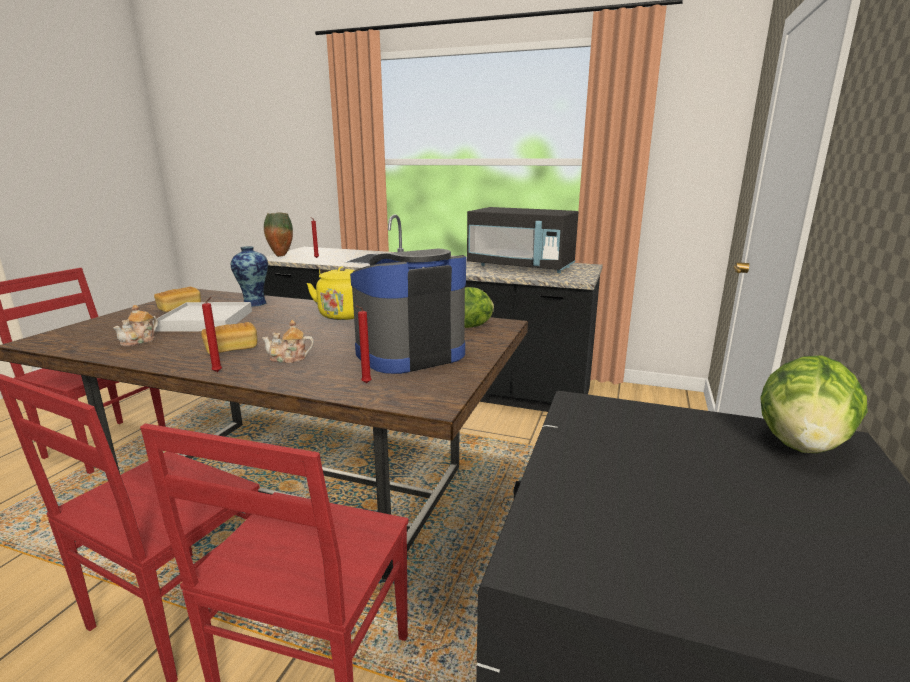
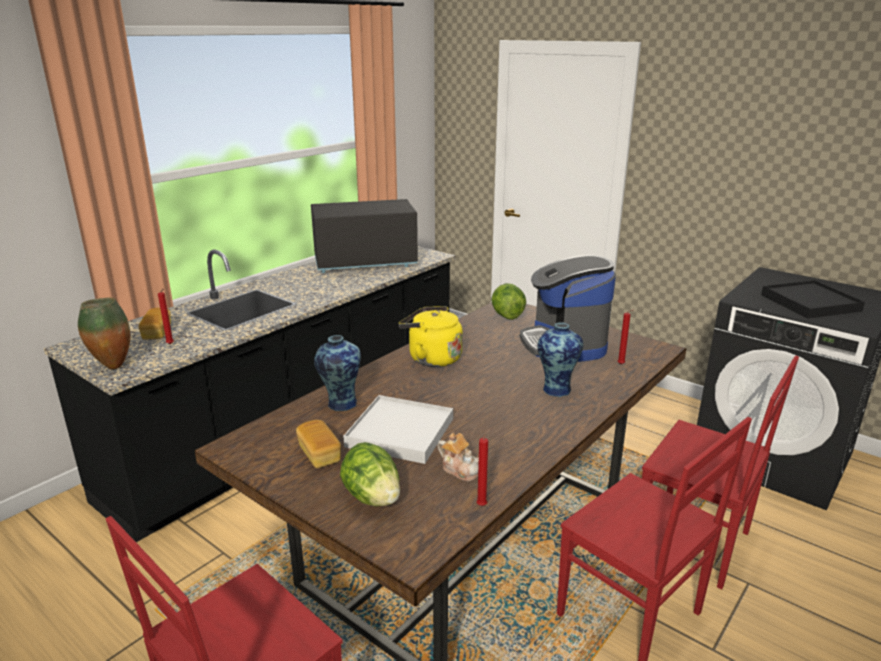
camera: 70 degrees left, 5 degrees up
bread [201,322,257,354] -> bread moved to [138,308,171,339]
red candle [202,297,222,372] -> red candle moved to [476,429,490,506]
teapot [262,320,314,363] -> vase [538,323,583,397]
black microwave [467,207,578,273] -> black microwave turned 150 degrees counterclockwise [311,199,418,273]
lettuce [760,355,867,453] -> lettuce moved to [340,442,400,507]
none -> black tray [761,280,865,318]

